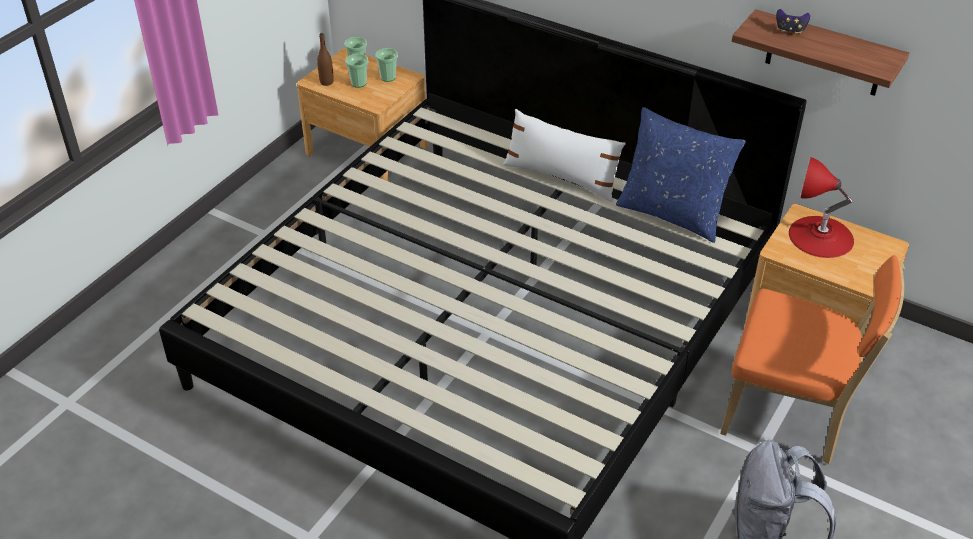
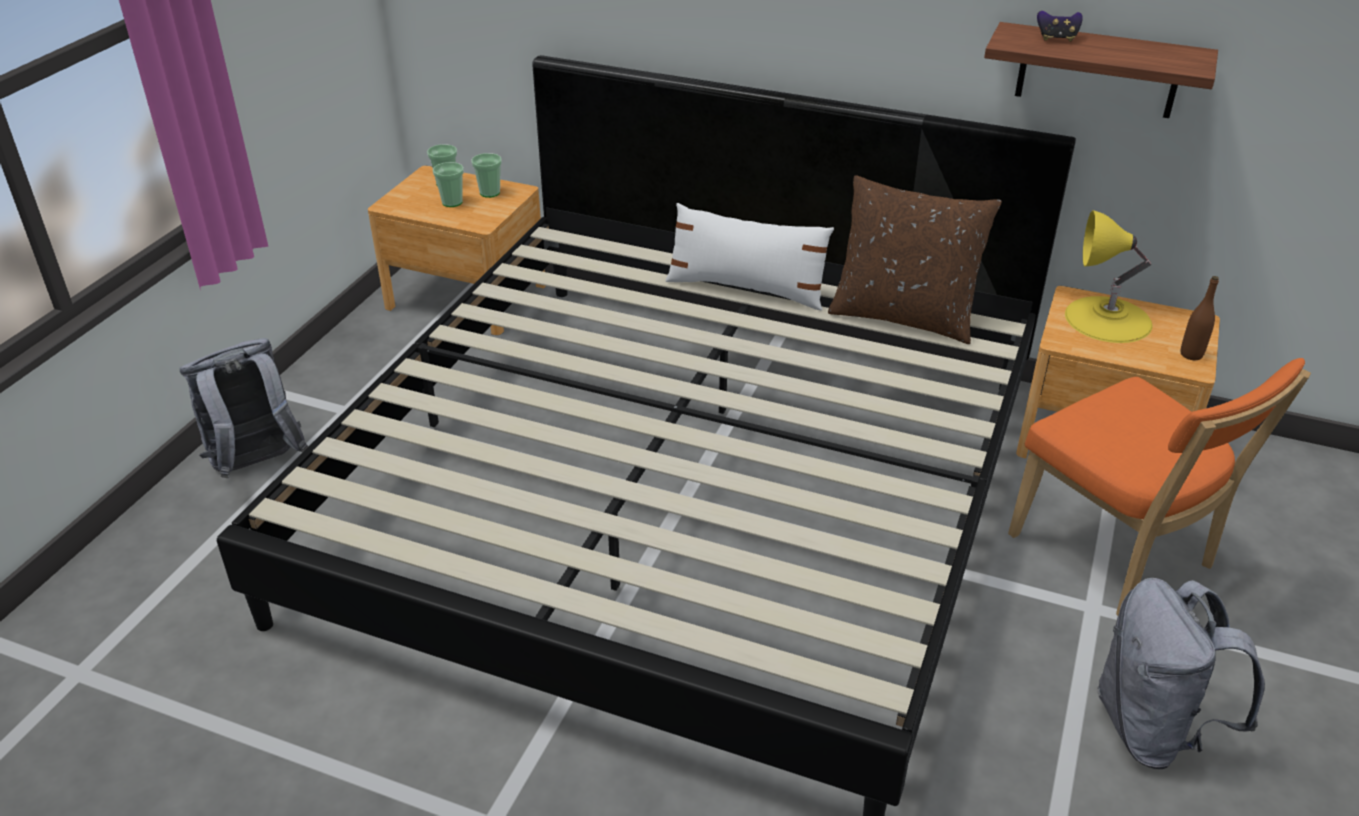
camera: 10 degrees left, 5 degrees down
brown bottle [317,33,334,86] -> brown bottle moved to [1180,276,1219,360]
blue pillow [616,107,746,243] -> brown pillow [828,176,1002,344]
orange chair [720,255,905,464] -> orange chair turned 45 degrees clockwise [1008,358,1311,616]
red table lamp [789,157,854,258] -> yellow table lamp [1065,210,1152,343]
none -> grey backpack [180,338,308,478]

